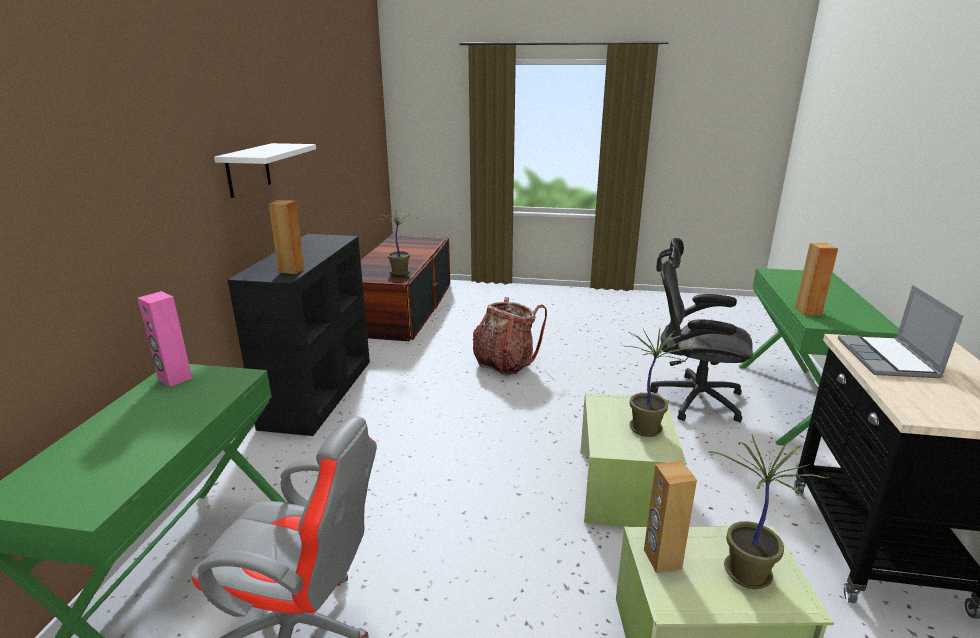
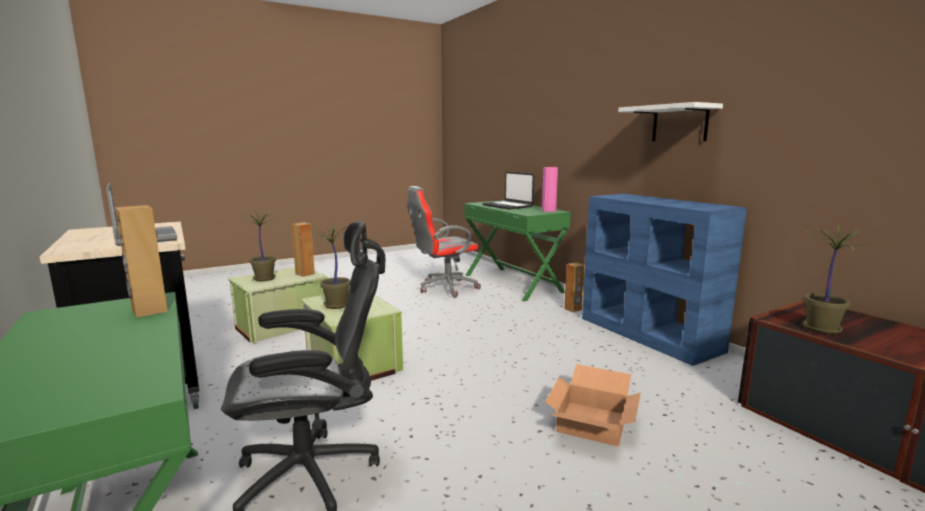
camera: 140 degrees right, 10 degrees down
black bookcase [228,234,370,436] -> blue bookcase [582,194,747,366]
brown speaker [269,200,305,274] -> brown speaker moved to [564,263,585,312]
backpack [473,297,547,376] -> cardboard box [546,364,641,446]
none -> laptop [483,172,534,210]

